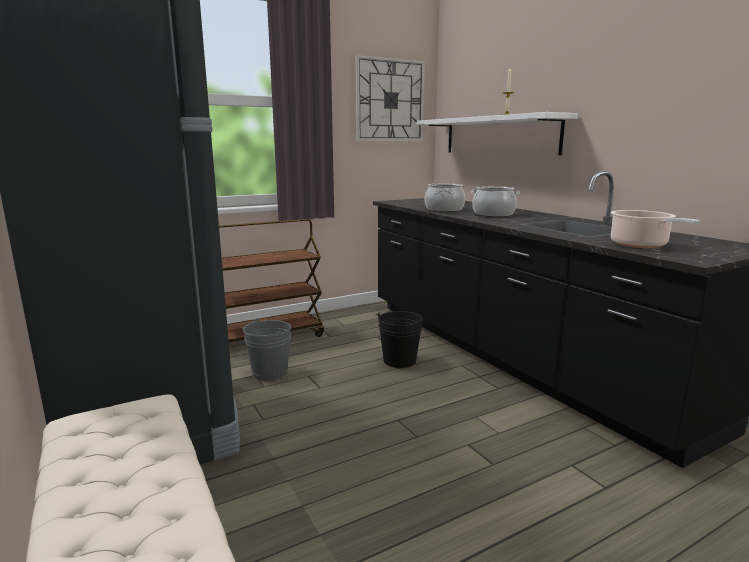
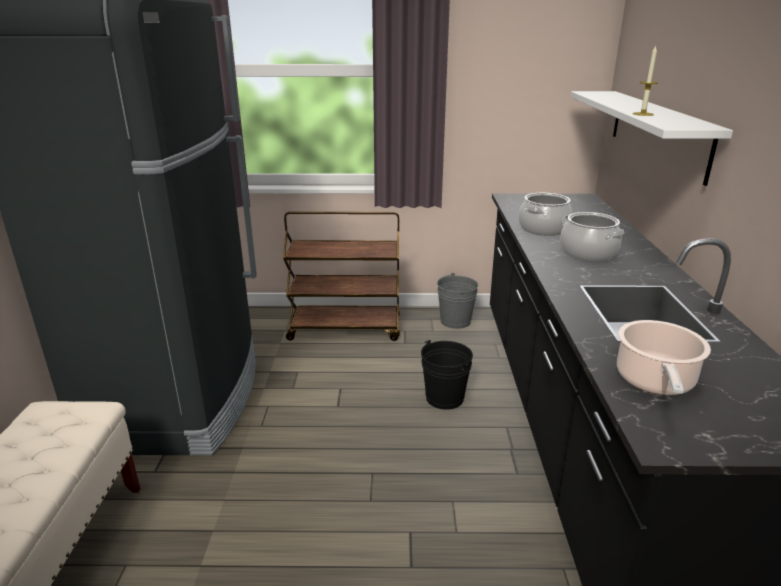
camera: 30 degrees right, 10 degrees up
grey bucket [243,318,291,381] -> grey bucket moved to [437,273,478,329]
wall clock [355,55,425,141] -> none

